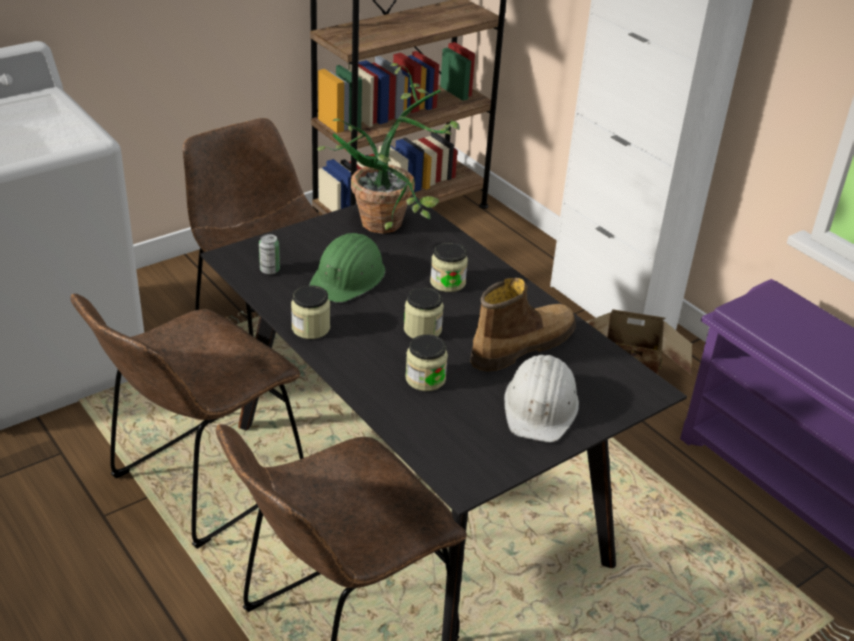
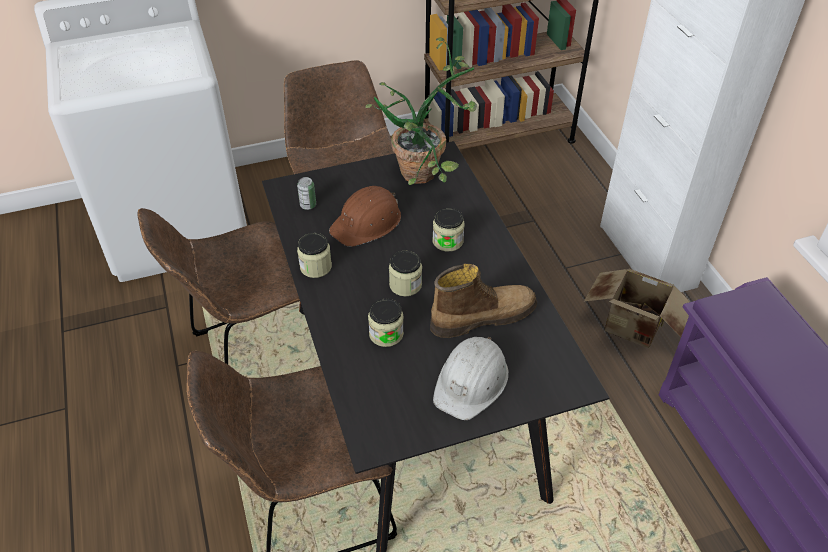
camera: 20 degrees right, 10 degrees up
green hard hat [309,233,385,303] -> brown hard hat [329,186,401,247]

